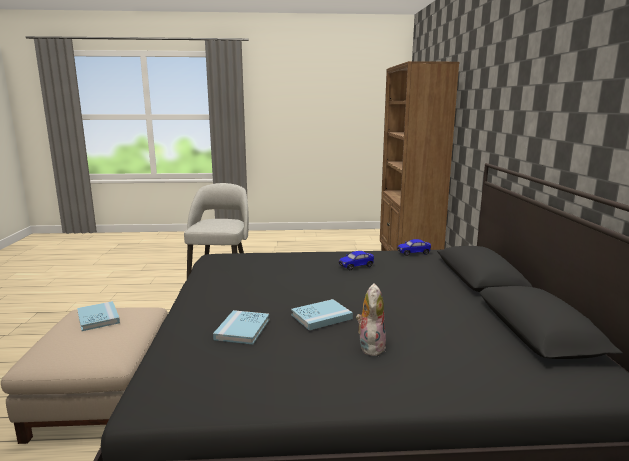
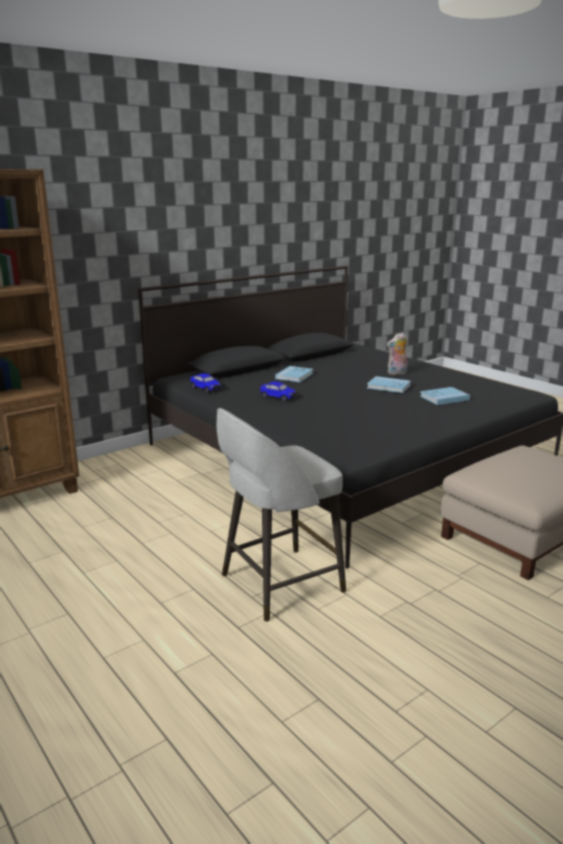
camera: 125 degrees left, 5 degrees up
blue book [77,301,120,331] -> blue book moved to [275,366,313,382]

